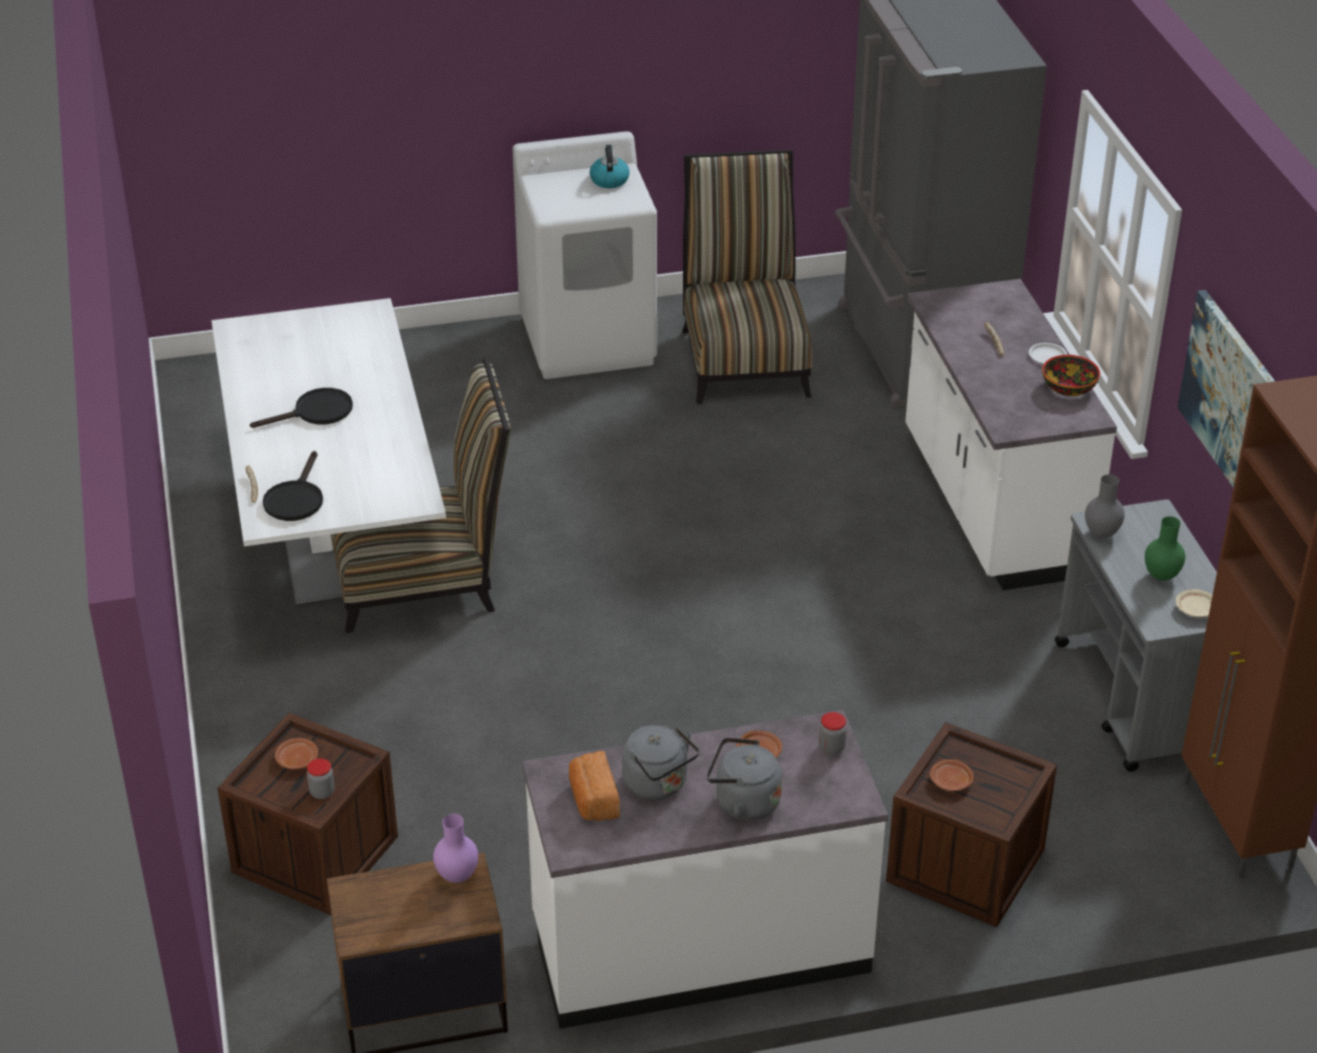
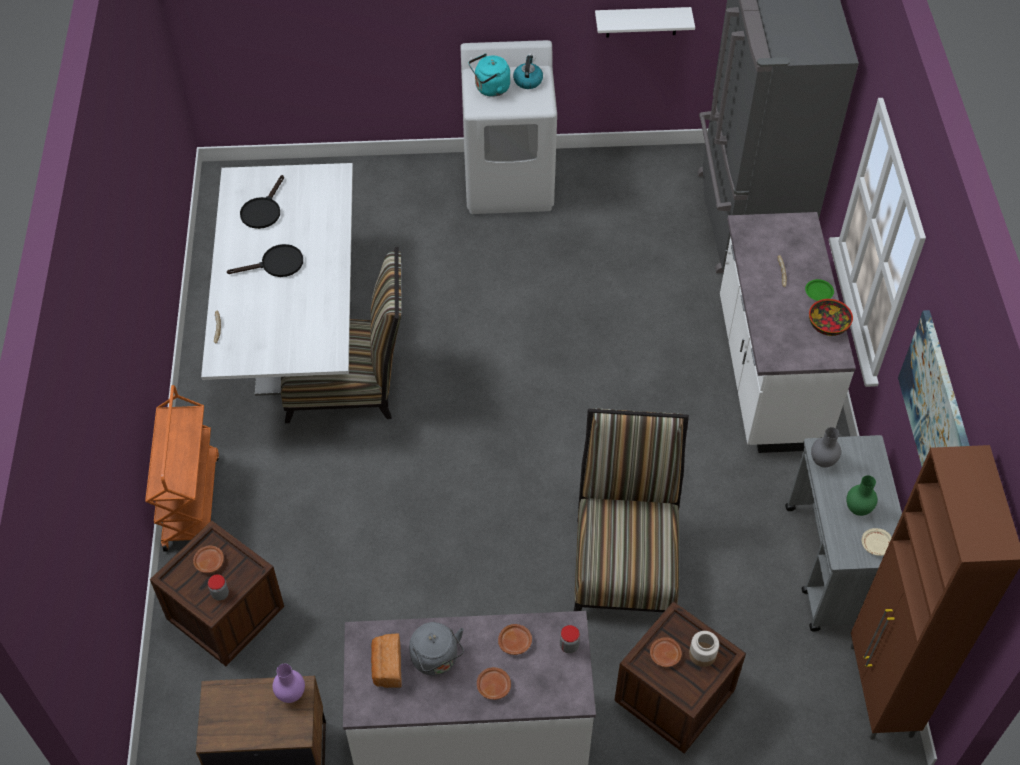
camera: 10 degrees right, 15 degrees up
black frying pan [263,451,323,521] -> black frying pan moved to [240,175,284,229]
chair [682,150,812,404] -> chair moved to [573,409,689,612]
grey kettle [707,737,782,820] -> brown plate [477,667,511,700]
white plate [1029,343,1067,364] -> green plate [805,279,834,301]
none -> orange cart [145,385,219,552]
none -> turquoise kettle [469,53,510,97]
none -> white shelf [595,7,695,38]
none -> jar [689,631,719,667]

